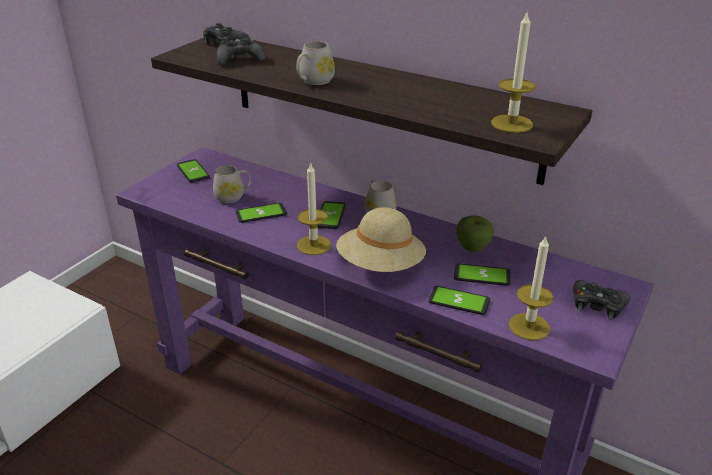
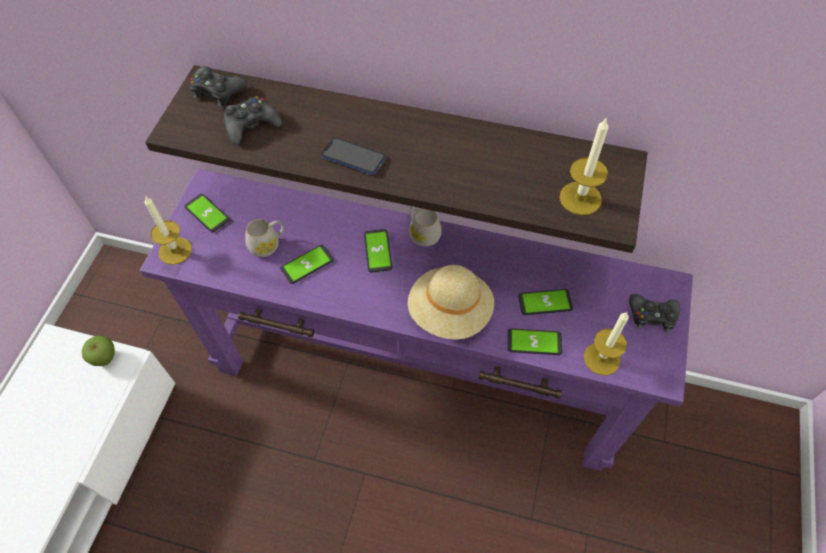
camera: 15 degrees left, 25 degrees up
white mug [296,41,335,85] -> phone [321,137,385,175]
candle [297,162,331,255] -> candle moved to [144,196,192,265]
apple [456,216,494,252] -> apple moved to [82,336,115,366]

